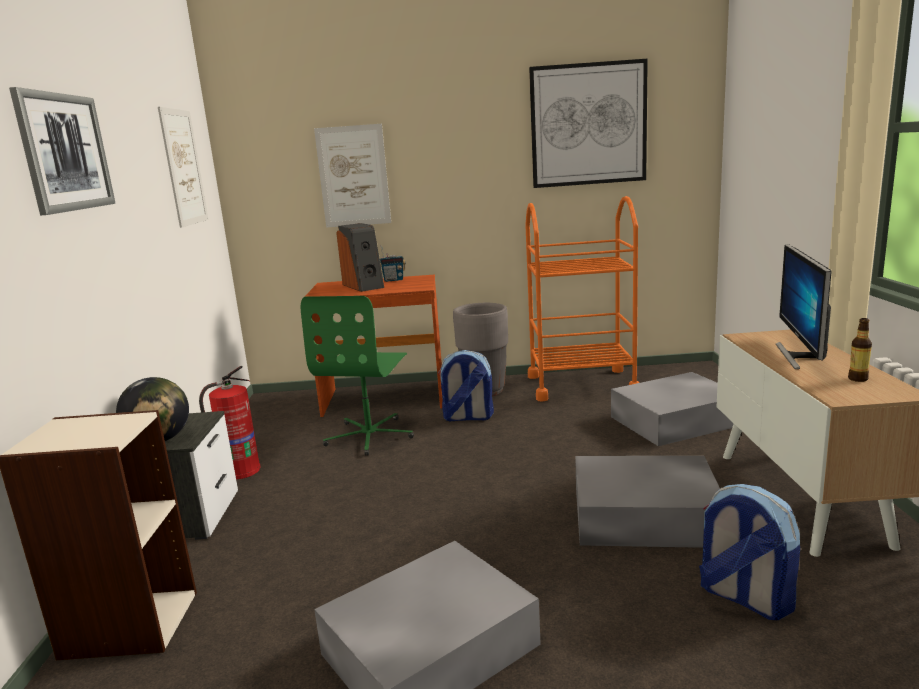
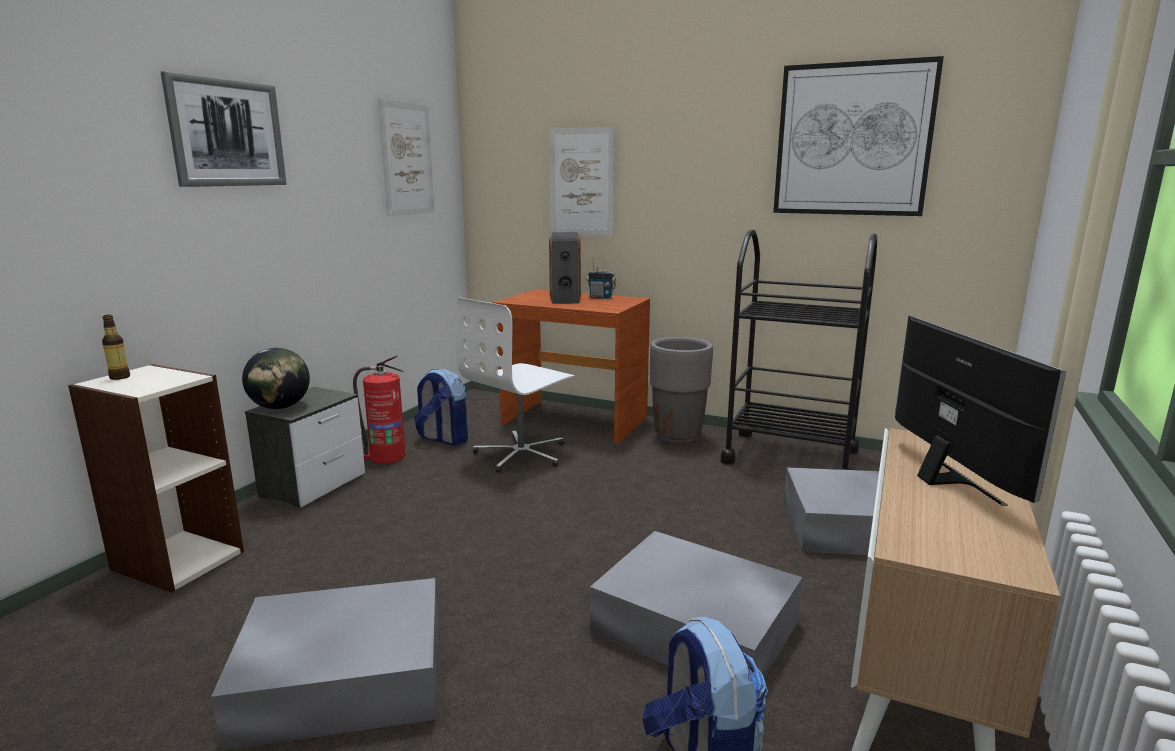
camera: 25 degrees right, 0 degrees up
green office chair [301,296,414,456] -> white office chair [456,298,575,473]
backpack [438,350,494,421] -> backpack moved to [414,369,468,446]
orange cart [525,196,640,401] -> black cart [720,229,877,470]
monitor [776,244,832,369] -> monitor turned 135 degrees clockwise [895,316,1066,506]
bottle [848,318,872,382] -> bottle moved to [102,315,130,380]

